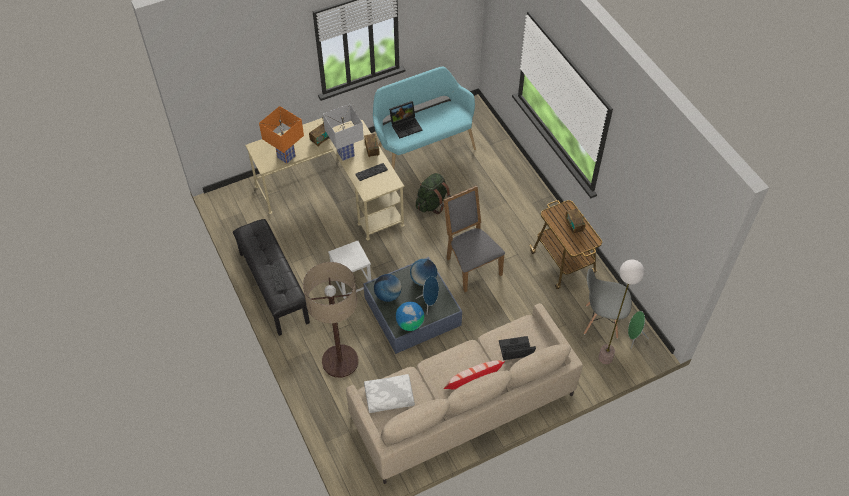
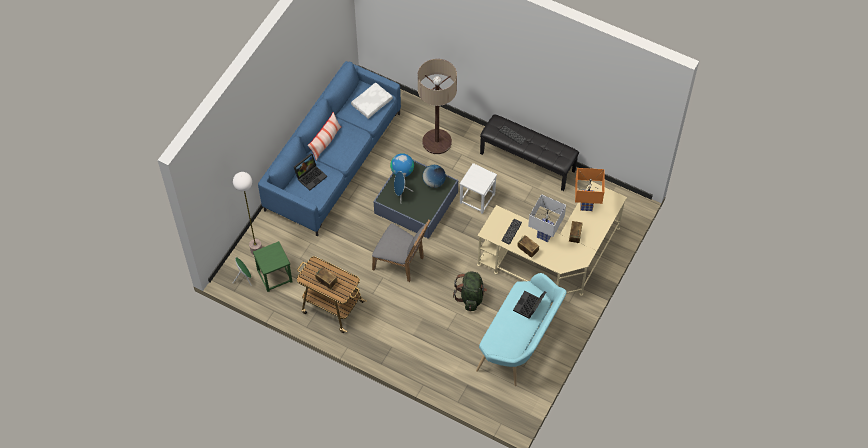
camera: 145 degrees right, 5 degrees up
beige sofa [346,303,583,484] -> blue sofa [258,61,401,237]
globe [410,259,437,286] -> none
grey chair [584,268,632,339] -> green stool [253,241,293,292]

